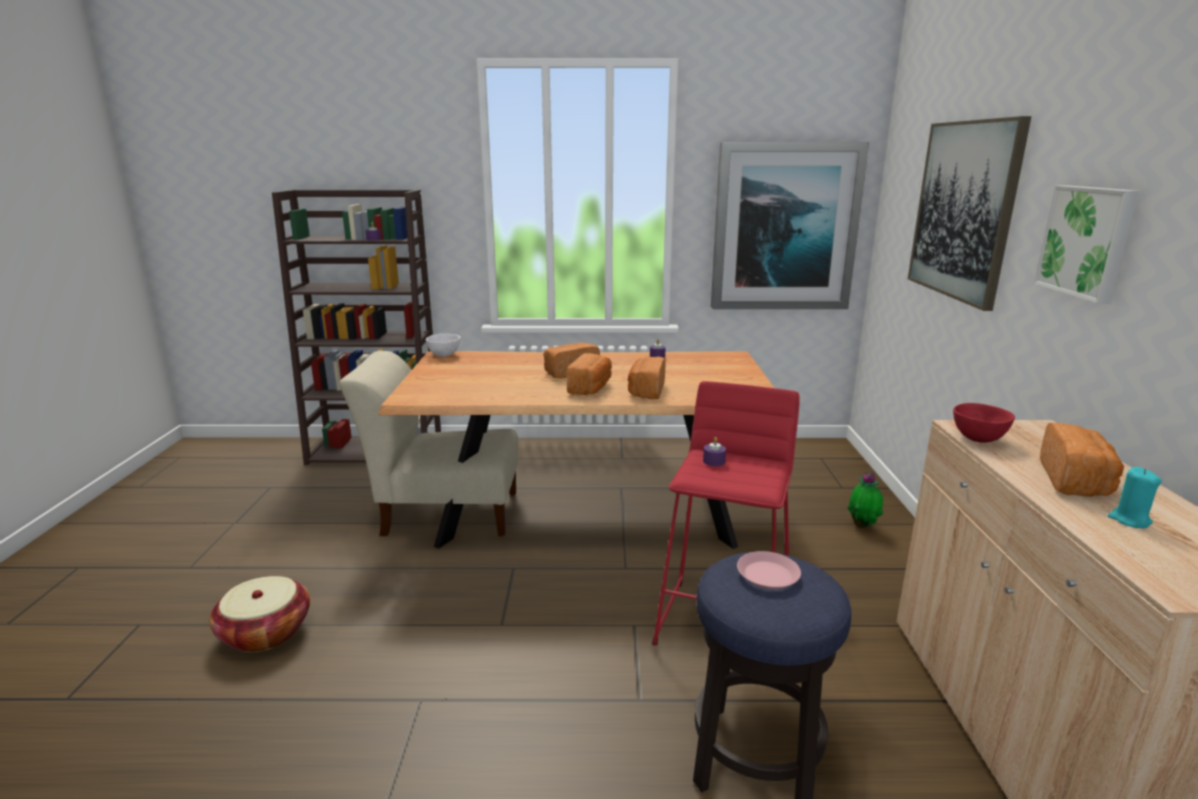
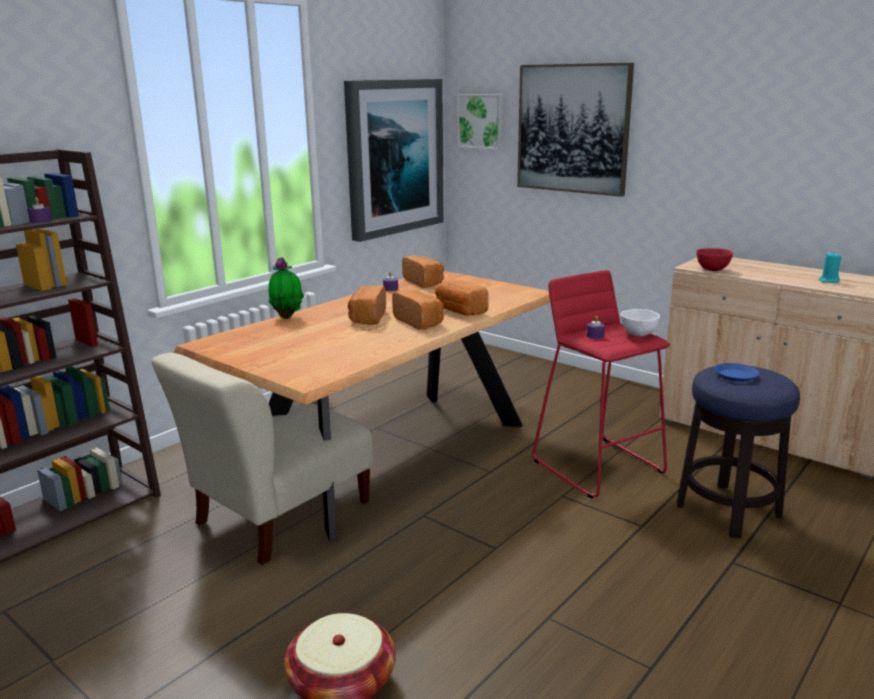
camera: 50 degrees left, 0 degrees up
white bowl [426,334,460,357] -> white bowl moved to [621,309,660,336]
pink plate [737,551,801,589] -> blue plate [714,363,759,382]
potted plant [847,472,883,528] -> potted plant moved to [269,257,304,319]
picture [1034,185,1140,304] -> picture moved to [457,94,503,150]
bread [1040,423,1124,497] -> bread moved to [402,256,444,288]

